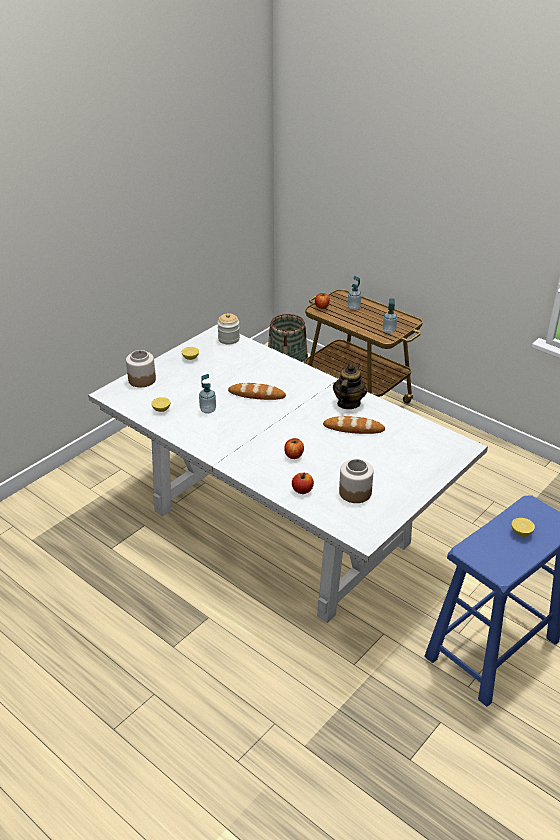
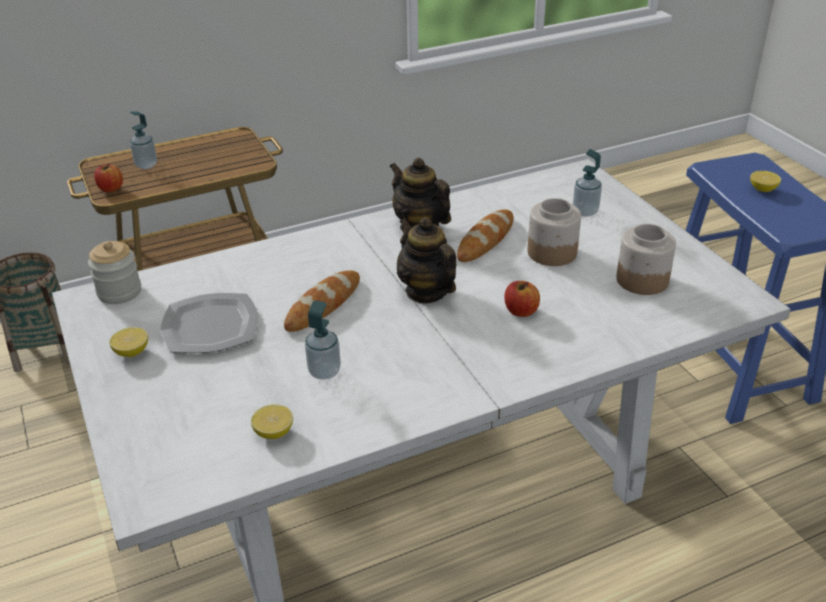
camera: 65 degrees left, 0 degrees up
jar [126,350,156,387] -> jar moved to [528,198,581,266]
apple [292,473,314,494] -> none
soap dispenser [383,298,397,333] -> soap dispenser moved to [573,149,602,217]
none -> plate [161,293,258,353]
none -> teapot [397,217,456,303]

